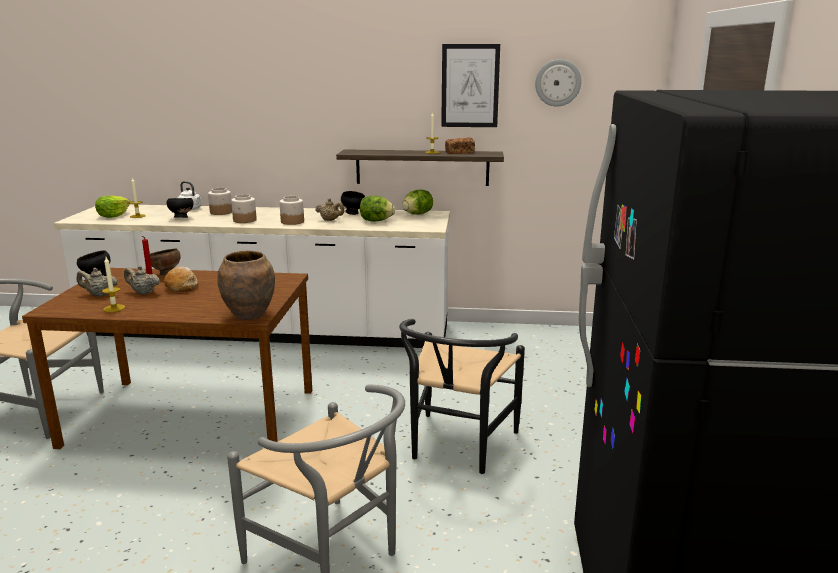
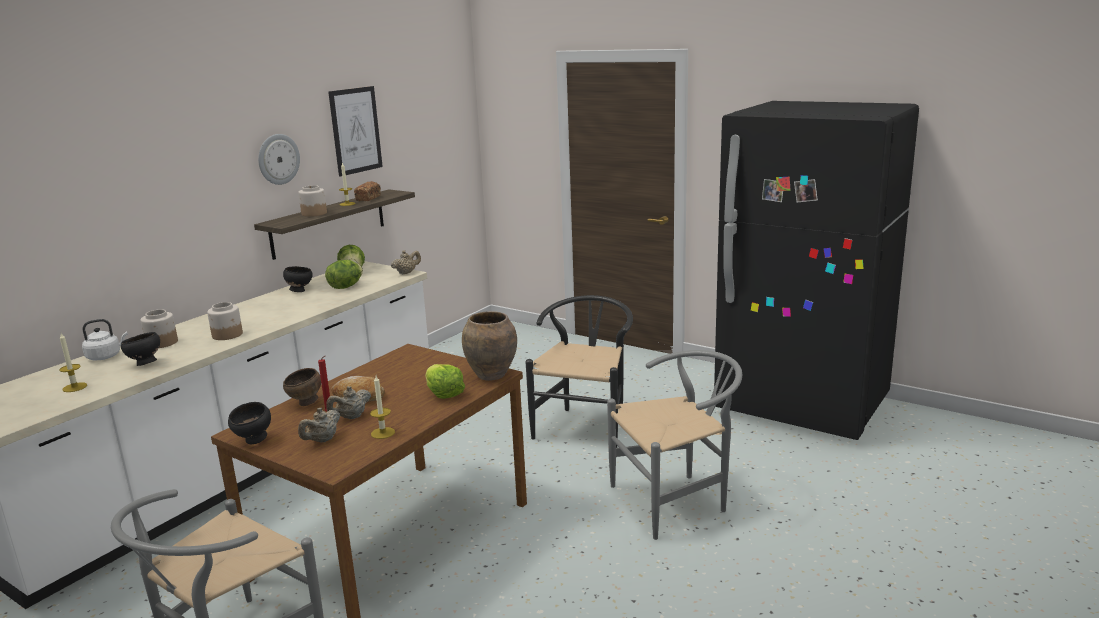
camera: 60 degrees left, 0 degrees up
lettuce [95,196,130,218] -> lettuce moved to [425,364,465,399]
jar [279,196,304,225] -> jar moved to [298,185,327,217]
beige teapot [315,198,345,221] -> beige teapot moved to [391,250,421,274]
black chair [399,319,525,474] -> black chair turned 120 degrees counterclockwise [526,295,633,448]
wall clock [535,59,582,107] -> wall clock moved to [258,134,300,185]

